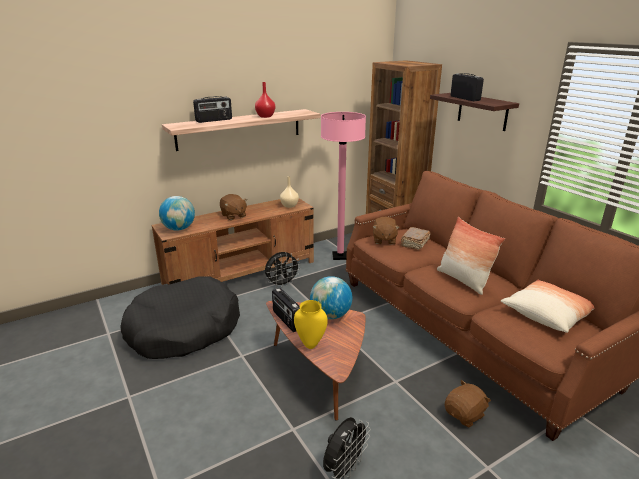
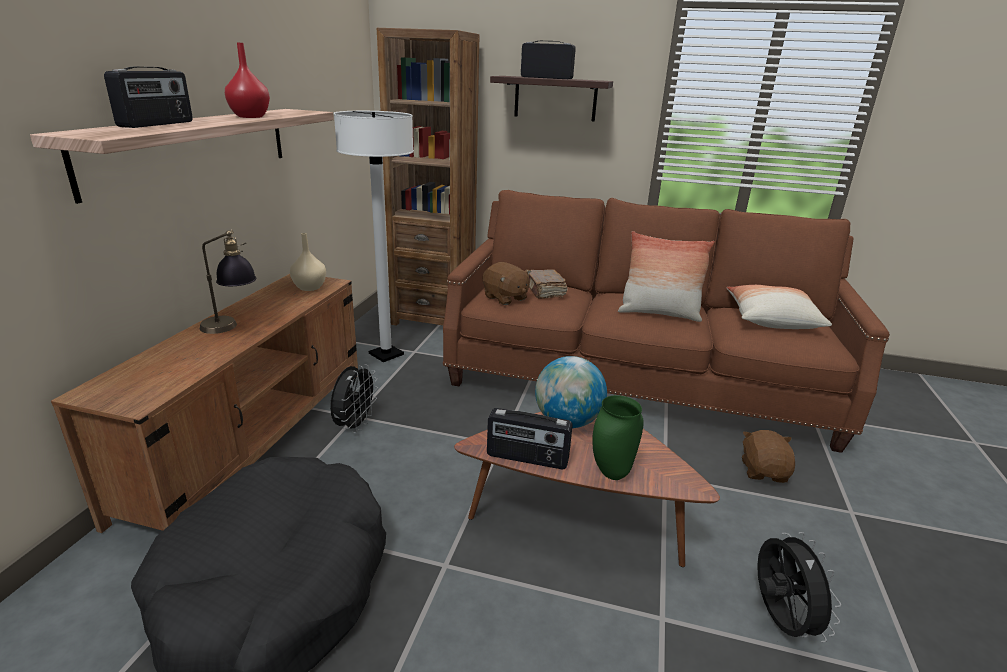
camera: 45 degrees left, 0 degrees up
globe [159,196,195,231] -> none
brown plush toy [220,194,247,220] -> table lamp [200,230,256,334]
yellow vase [294,300,328,349] -> green vase [592,395,644,480]
pink floor lamp [321,112,366,260] -> white floor lamp [334,111,414,362]

